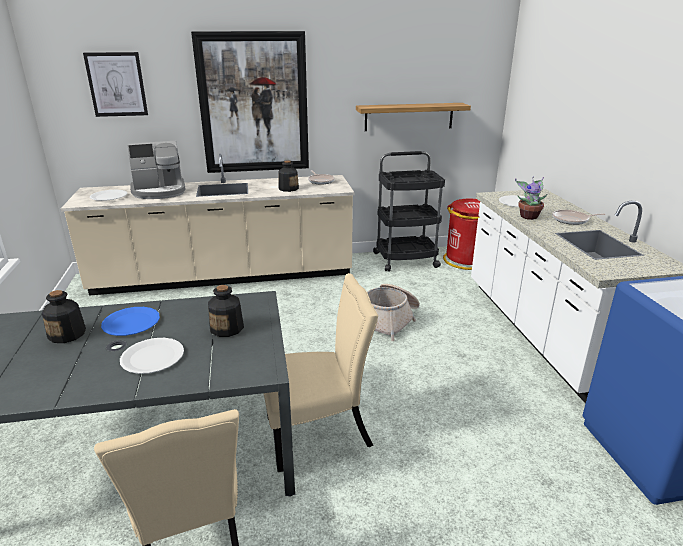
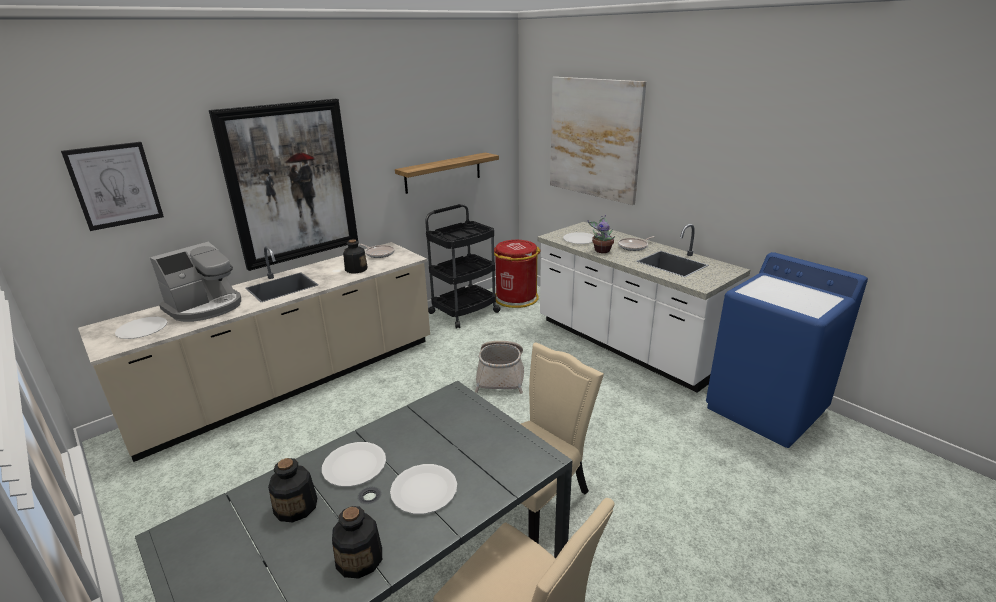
camera: 30 degrees left, 0 degrees up
blue plate [101,307,160,336] -> white plate [322,442,386,487]
bottle [208,285,244,337] -> bottle moved to [332,506,382,579]
none -> picture [550,77,646,205]

